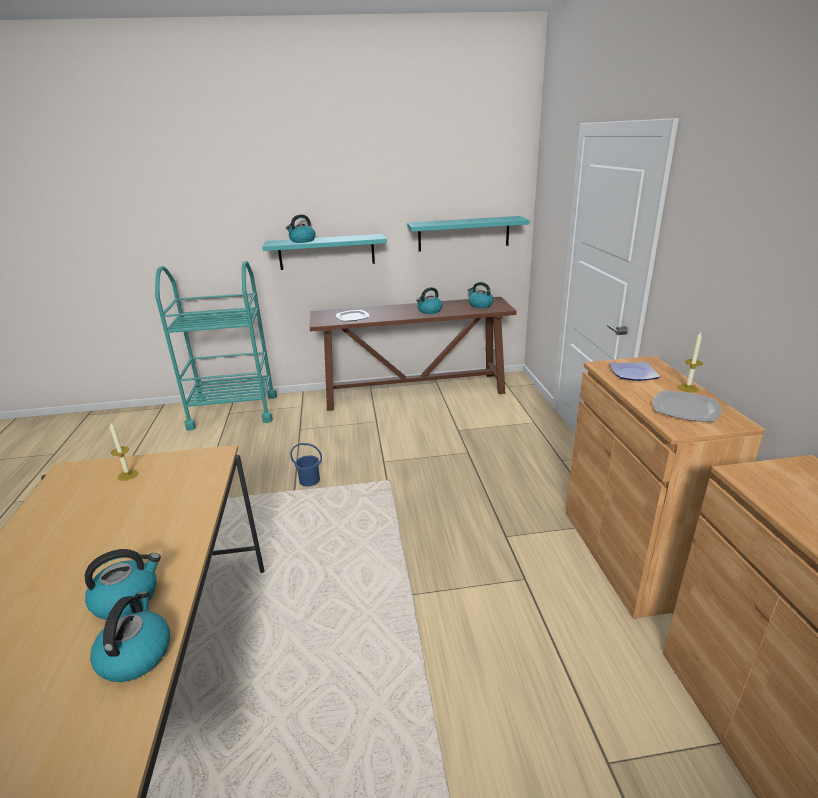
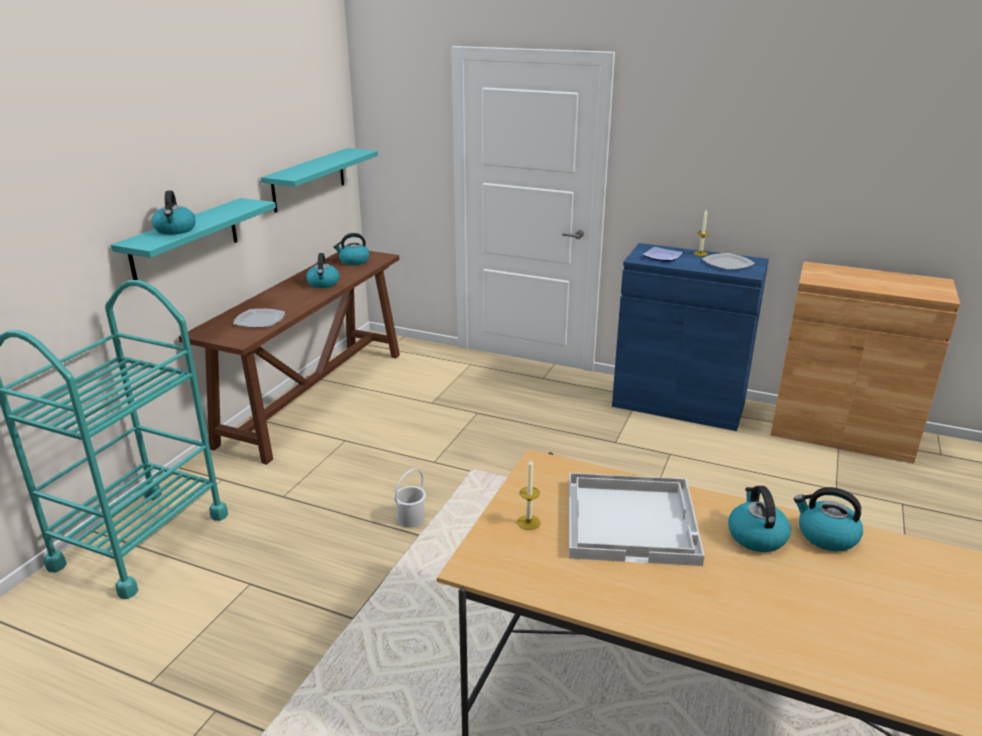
camera: 60 degrees left, 0 degrees up
blue bucket [290,443,322,487] -> white bucket [394,468,426,528]
brown cabinet [566,356,765,619] -> blue cabinet [612,243,769,431]
none -> white tray [569,473,705,566]

